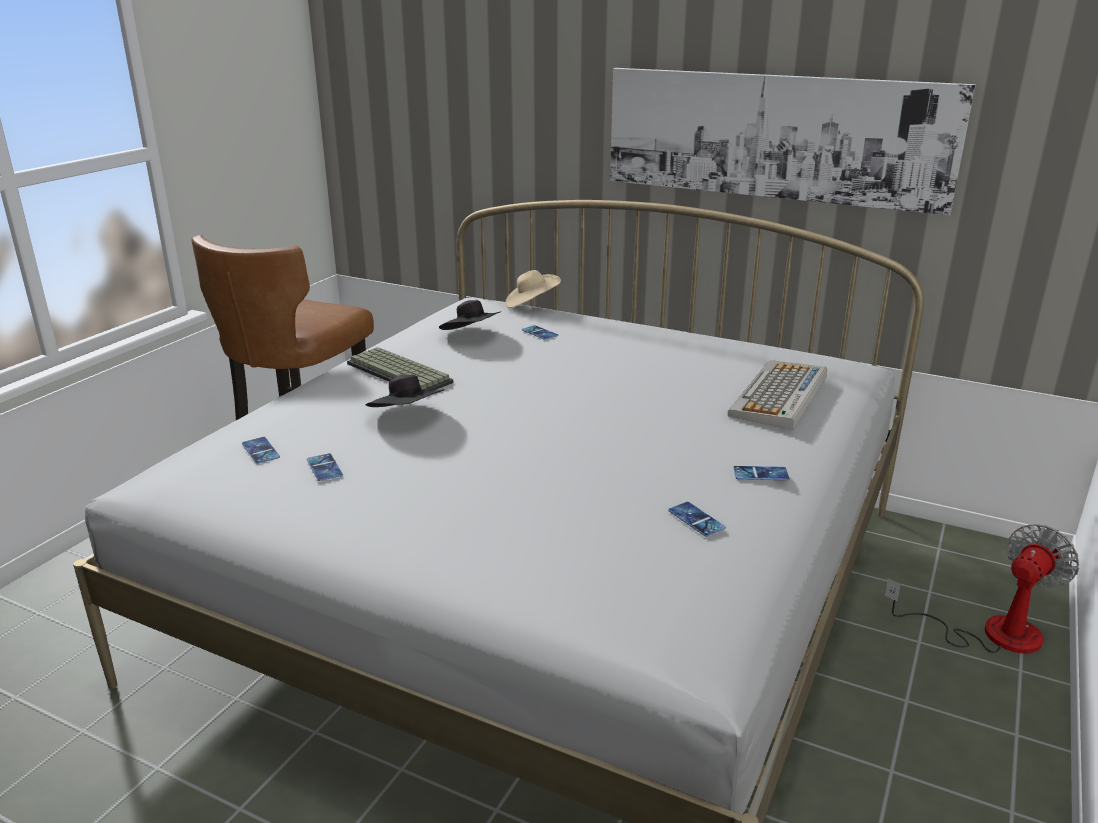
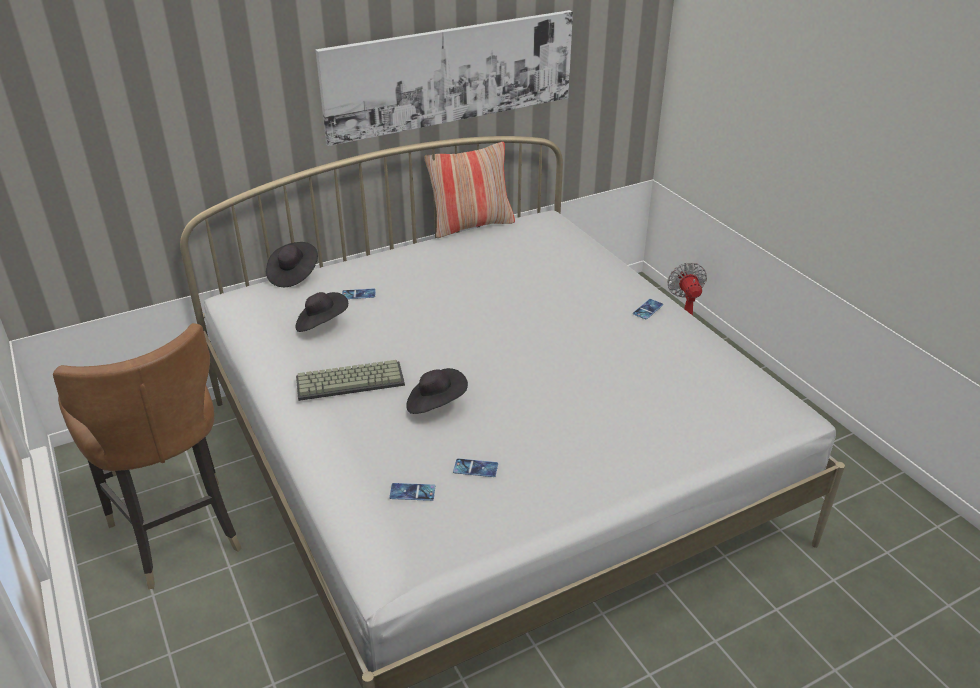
camera: 55 degrees left, 10 degrees up
beige hat [505,270,561,308] -> black hat [266,242,318,287]
phone [668,502,726,537] -> none
keyboard [728,360,827,430] -> none
none -> pillow [425,142,515,238]

